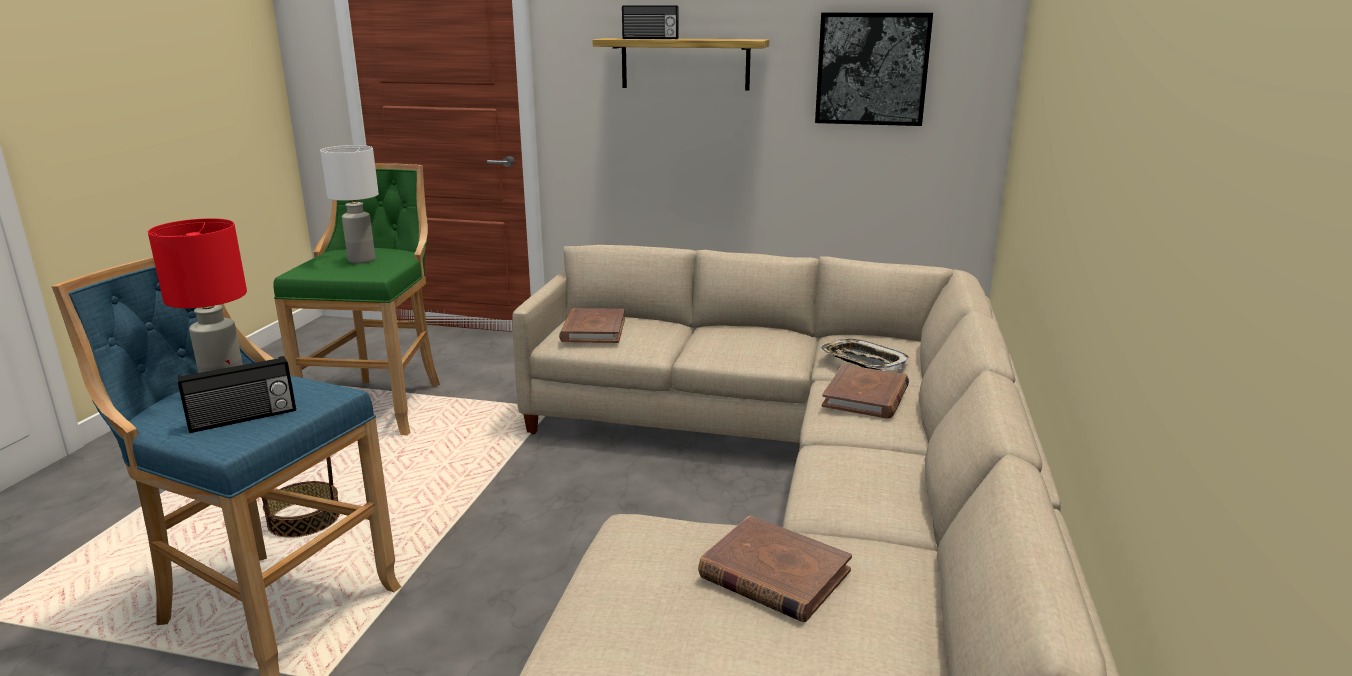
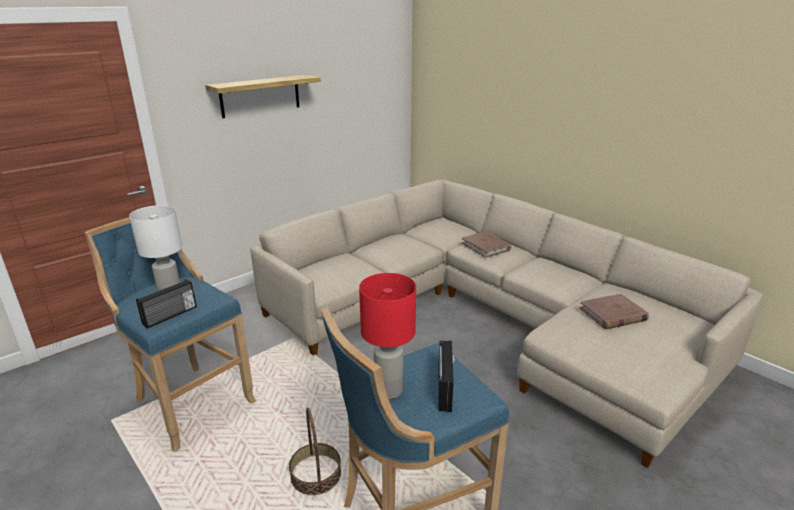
camera: 55 degrees left, 5 degrees up
green stool [273,163,440,435] -> blue stool [84,218,256,452]
brown book [559,308,625,343] -> none
radio [622,6,679,39] -> radio moved to [136,279,197,328]
picture [815,13,933,126] -> none
tray [820,339,909,370] -> none

